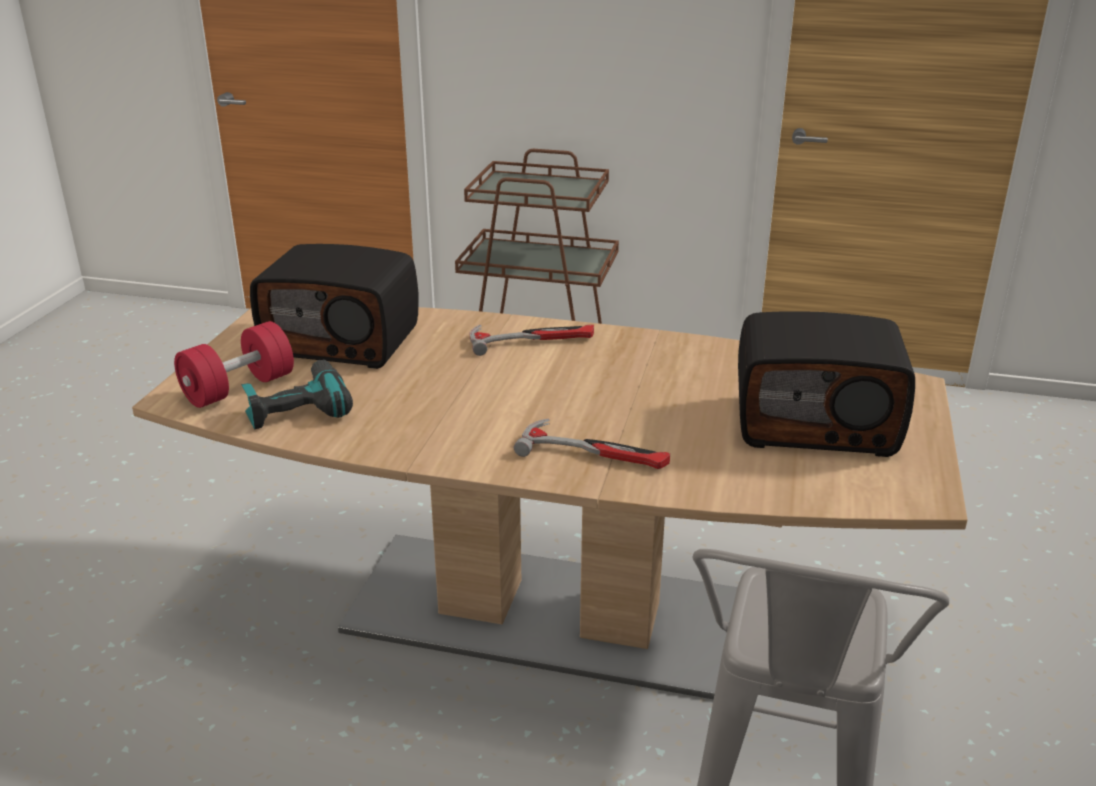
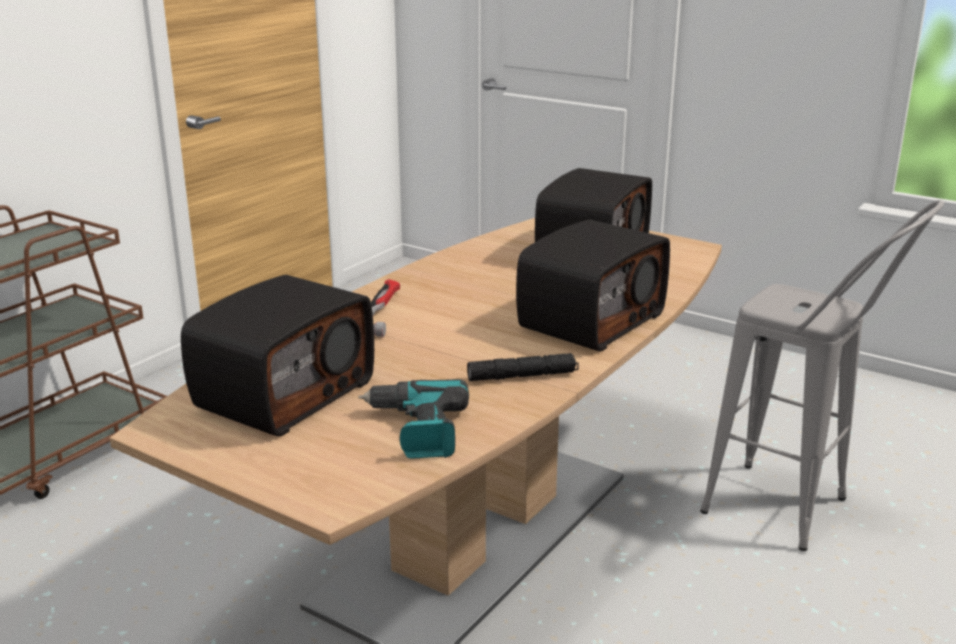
camera: 70 degrees left, 5 degrees down
red dumbbell [174,321,294,408] -> none
hammer [514,419,670,469] -> radio [516,219,670,352]
none -> black flashlight [467,353,579,381]

